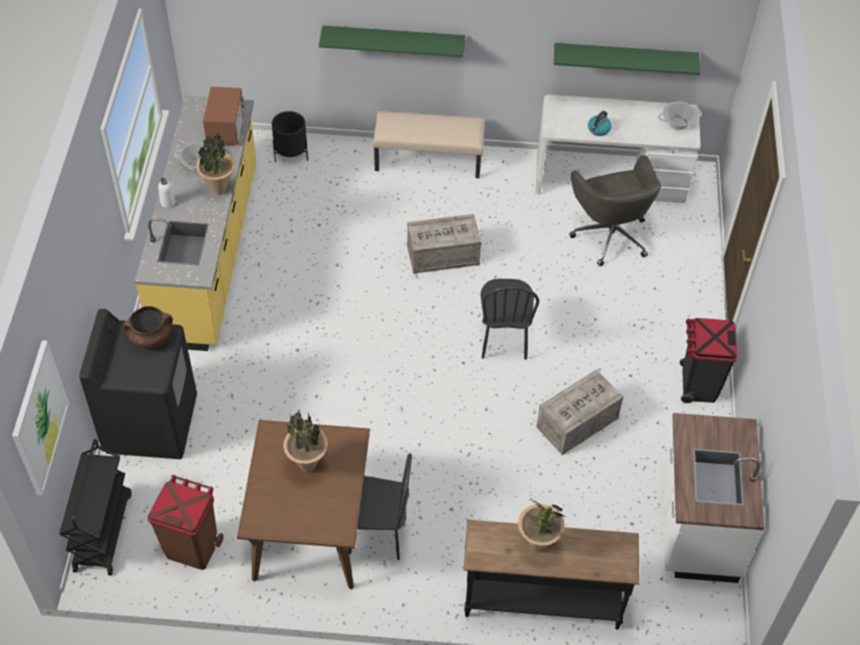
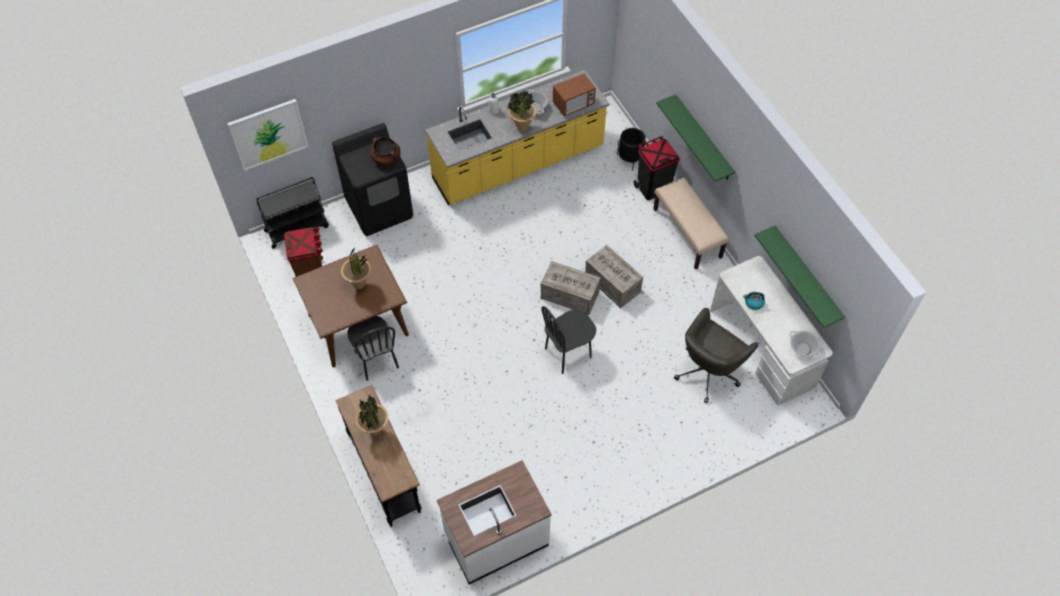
camera: 60 degrees right, 5 degrees up
crate [536,369,624,455] -> crate moved to [540,261,601,315]
black trash can [680,318,738,403] -> black trash can moved to [634,136,680,200]

